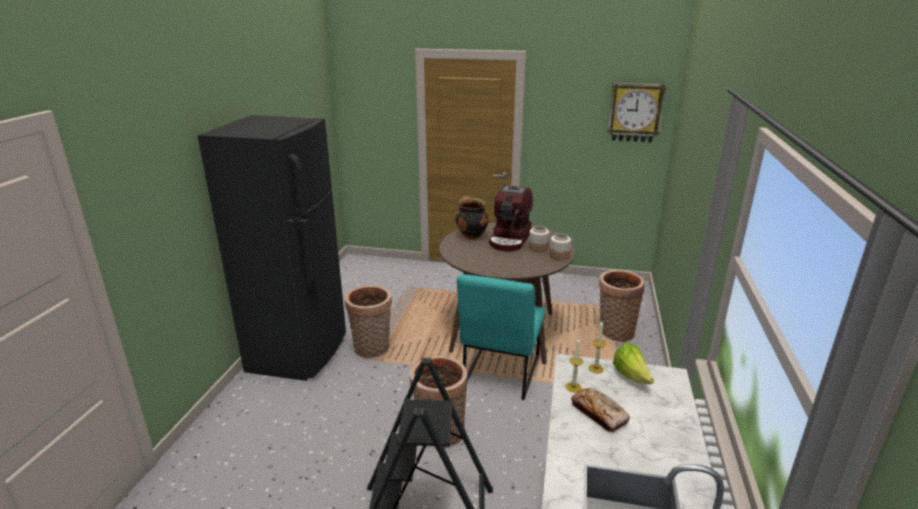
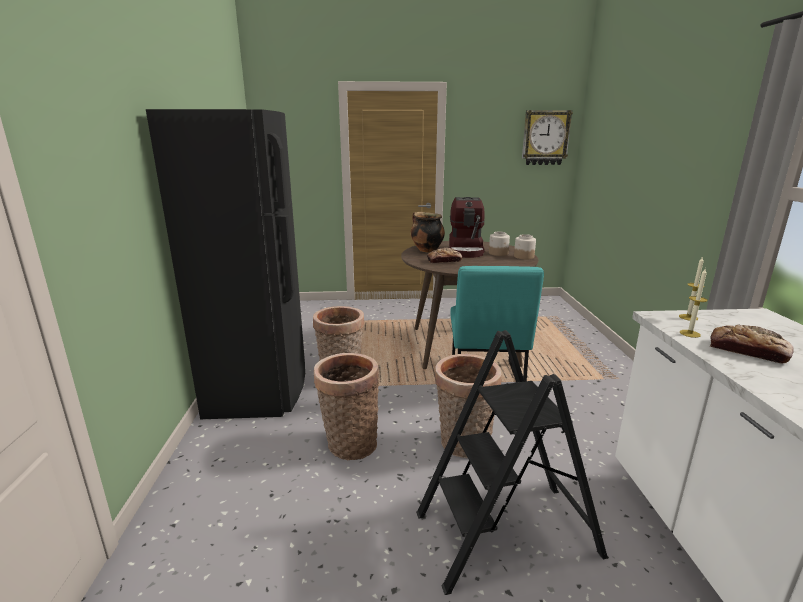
camera: 15 degrees left, 5 degrees down
basket [599,270,645,342] -> basket moved to [314,353,379,460]
lettuce [613,343,654,384] -> none
none -> bread [427,248,462,263]

